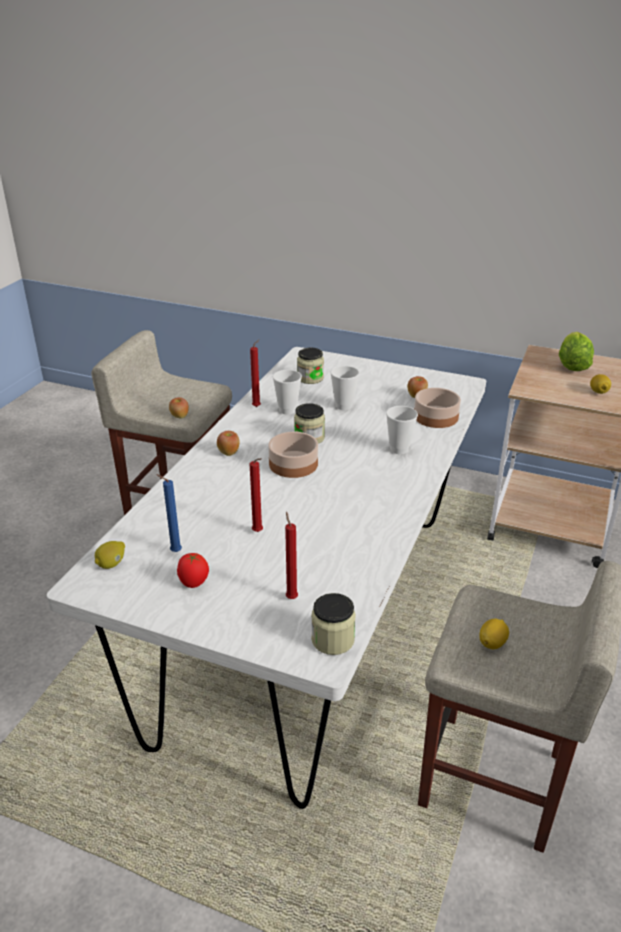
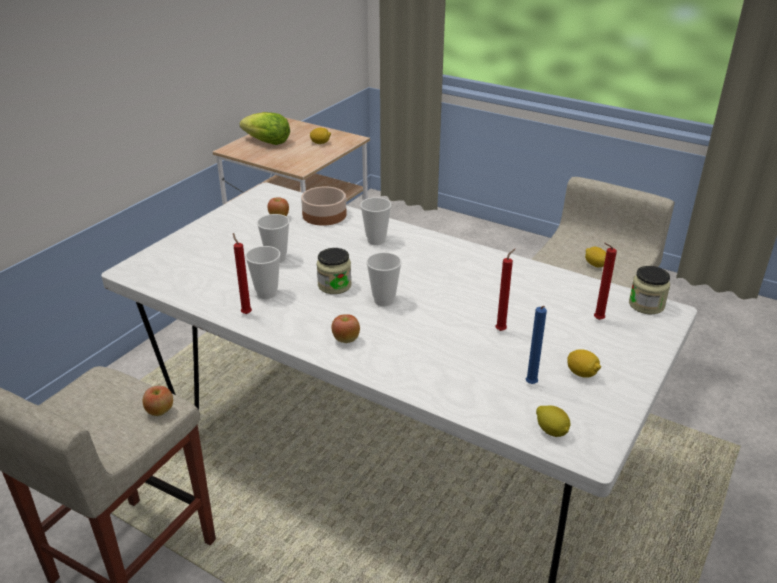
camera: 80 degrees left, 0 degrees up
tomato [177,553,209,588] -> lemon [567,349,601,378]
bowl [268,432,318,478] -> cup [366,252,402,306]
jar [297,348,324,384] -> none

